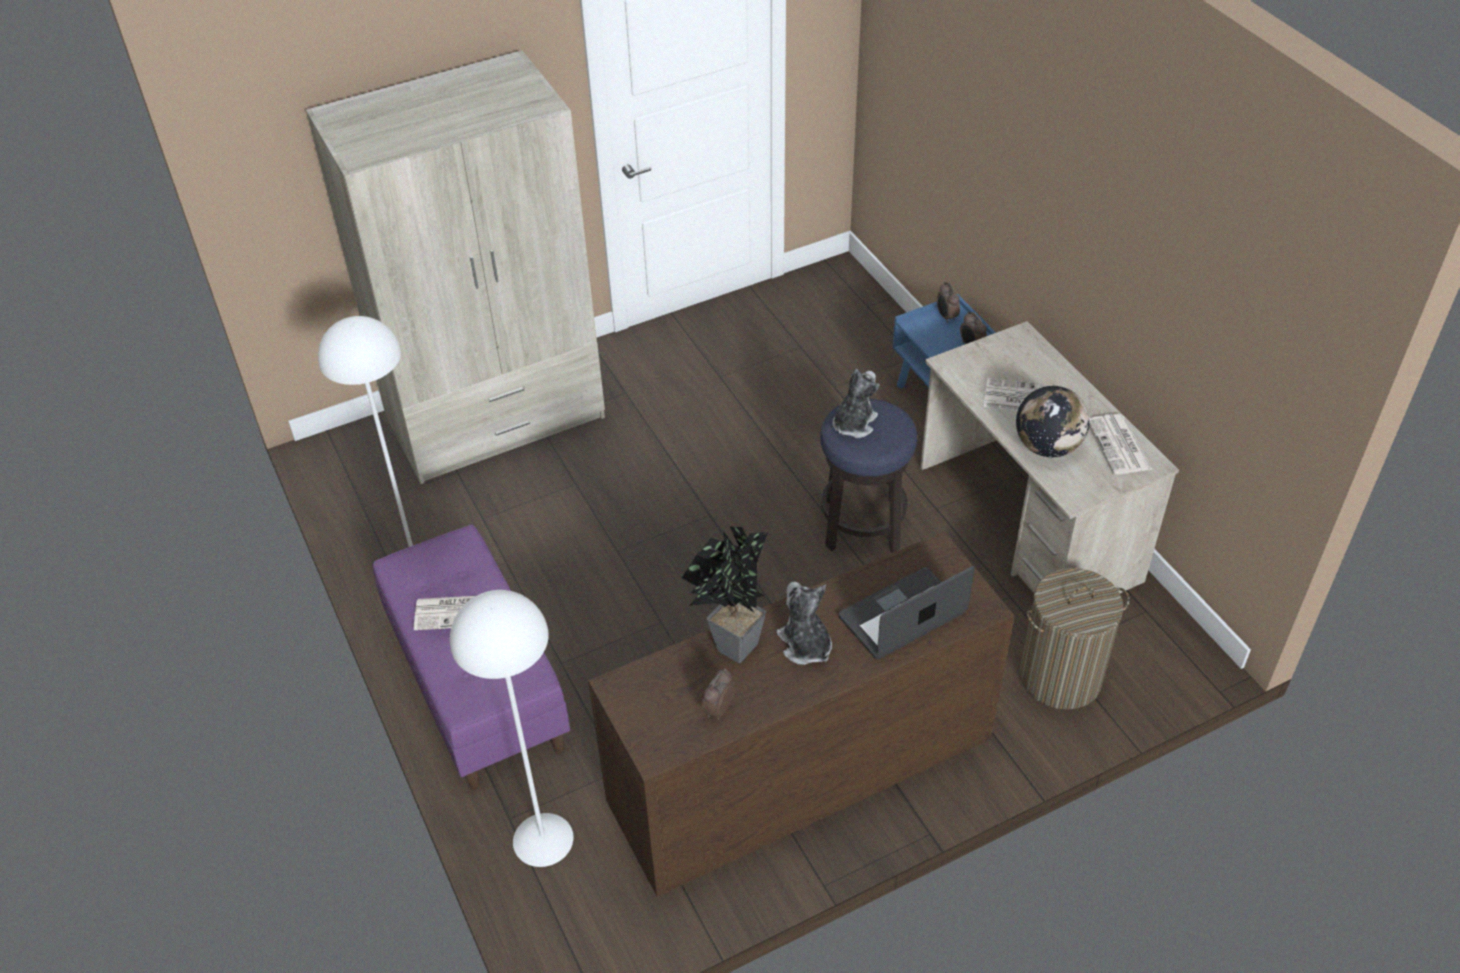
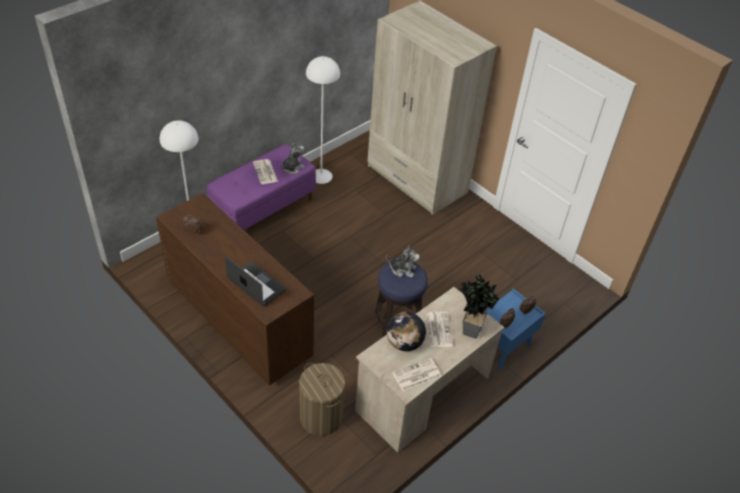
camera: 70 degrees right, 0 degrees up
potted plant [682,527,768,663] -> potted plant moved to [460,275,500,339]
plush toy [776,582,832,665] -> plush toy moved to [280,143,305,174]

